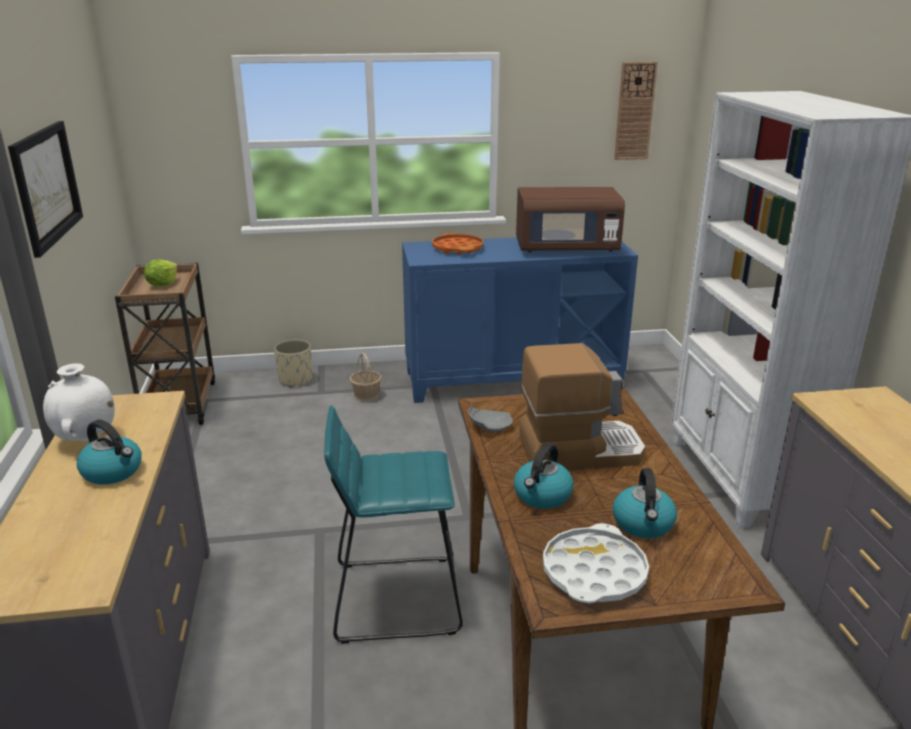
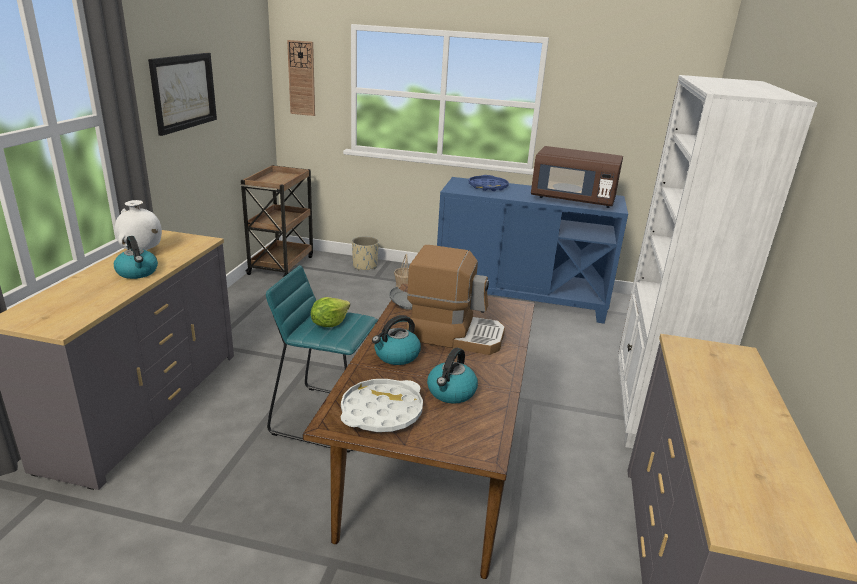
camera: 20 degrees right, 0 degrees up
lettuce [144,259,178,286] -> lettuce moved to [311,297,350,327]
orange tray [432,233,483,255] -> blue tray [469,175,509,191]
wall clock [614,62,658,160] -> wall clock moved to [287,40,315,116]

